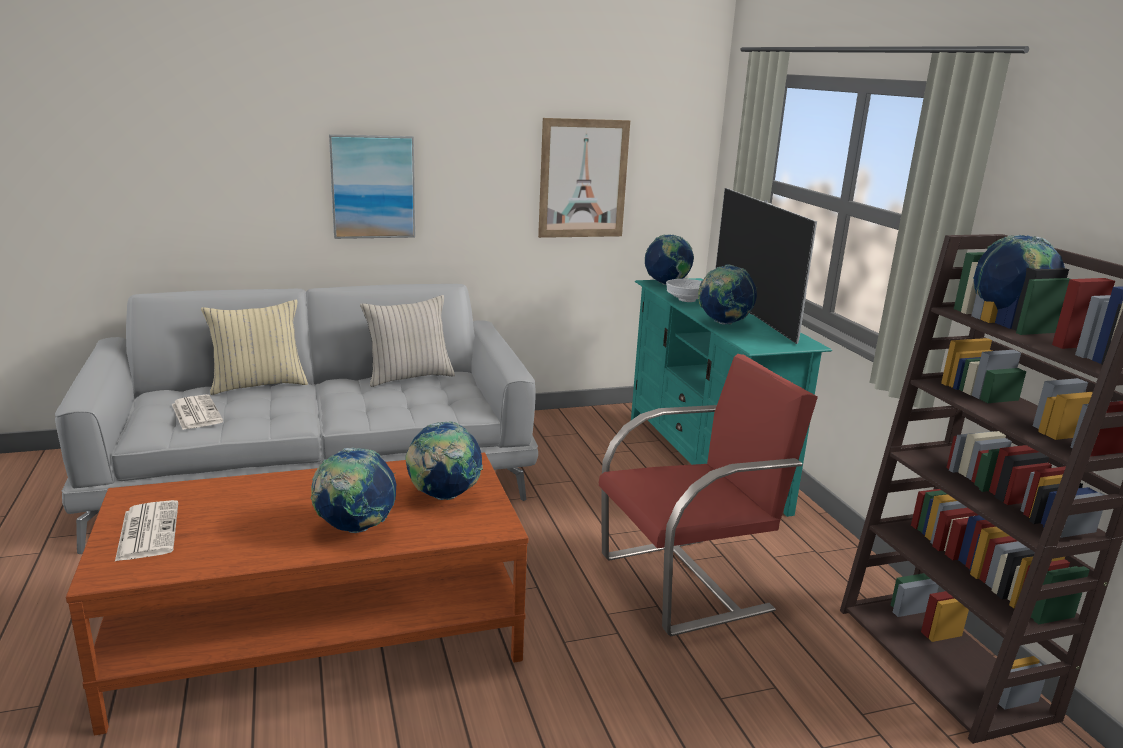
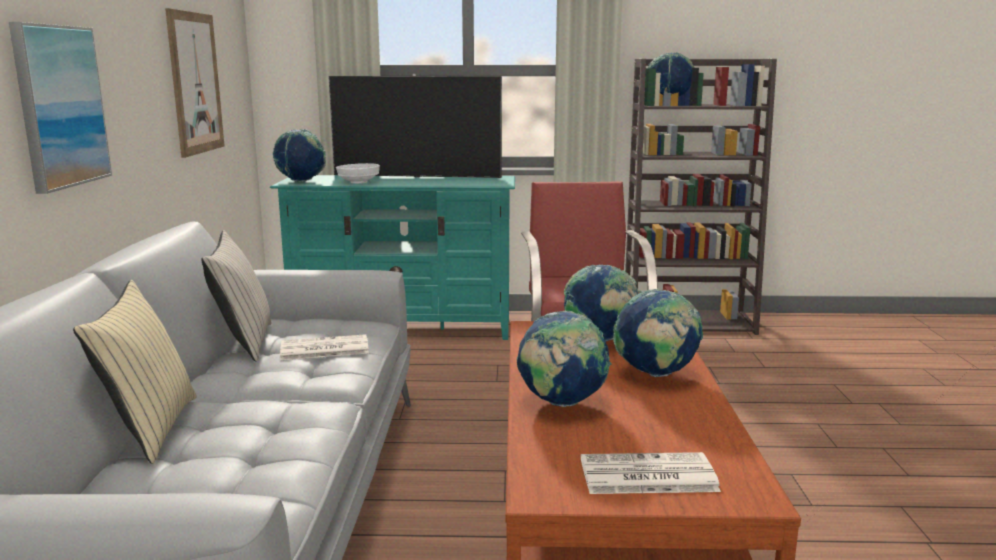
camera: 70 degrees left, 5 degrees down
newspaper [172,395,223,430] -> newspaper moved to [280,334,369,360]
globe [698,265,757,324] -> globe moved to [516,311,612,407]

